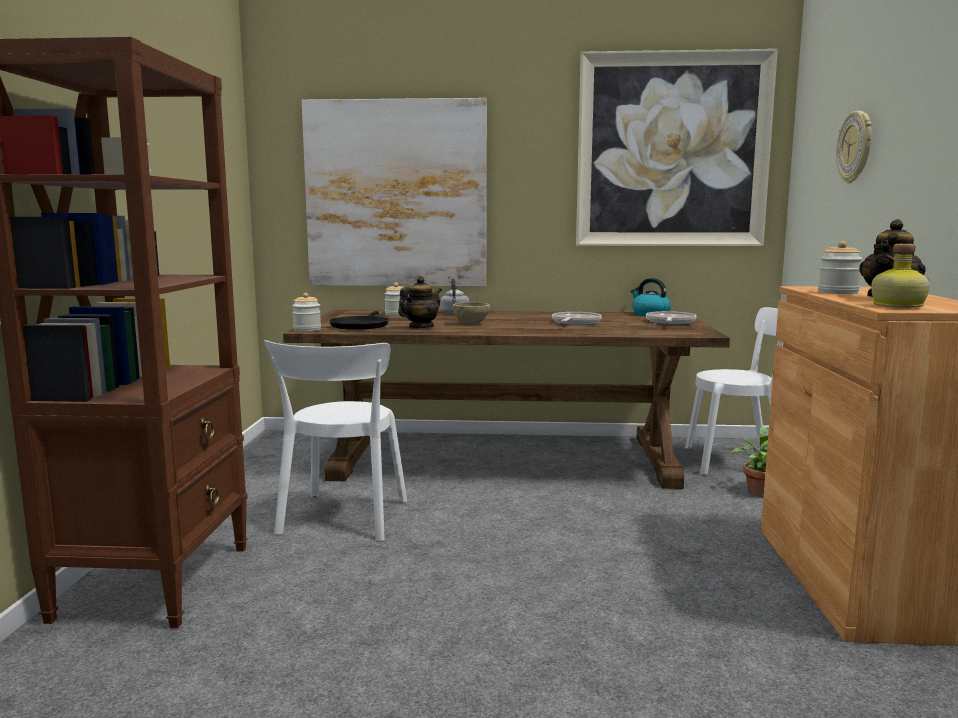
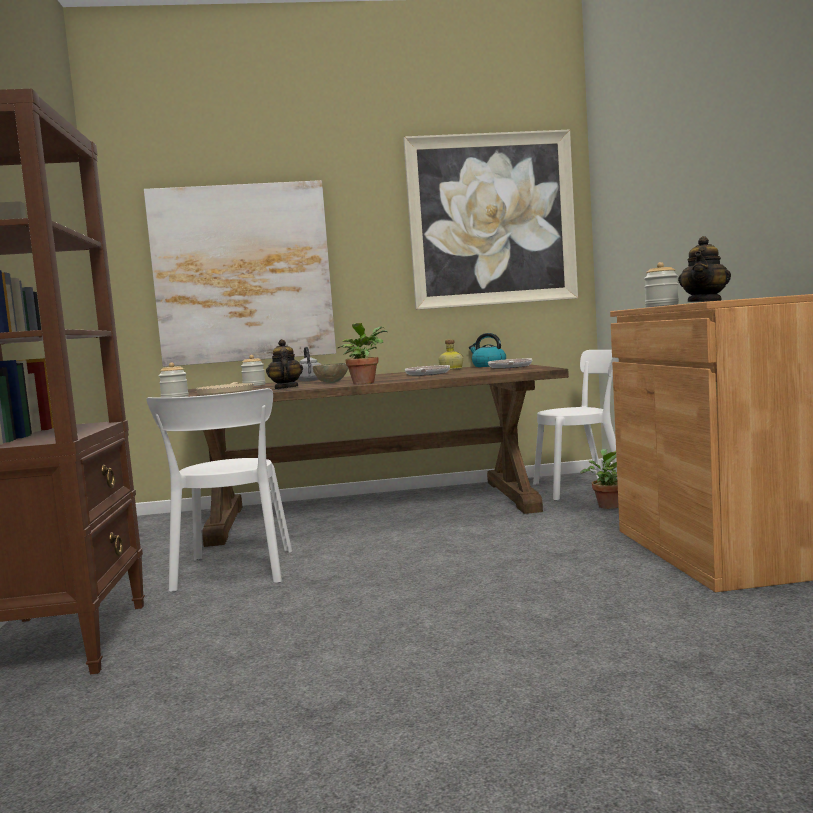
camera: 10 degrees left, 5 degrees down
black frying pan [329,311,389,330] -> beige frying pan [196,382,254,395]
teapot [398,276,442,328] -> teapot turned 45 degrees counterclockwise [266,339,303,390]
wall clock [836,111,872,183] -> none
bottle [871,244,930,308] -> bottle moved to [439,339,463,370]
none -> potted plant [338,323,387,384]

